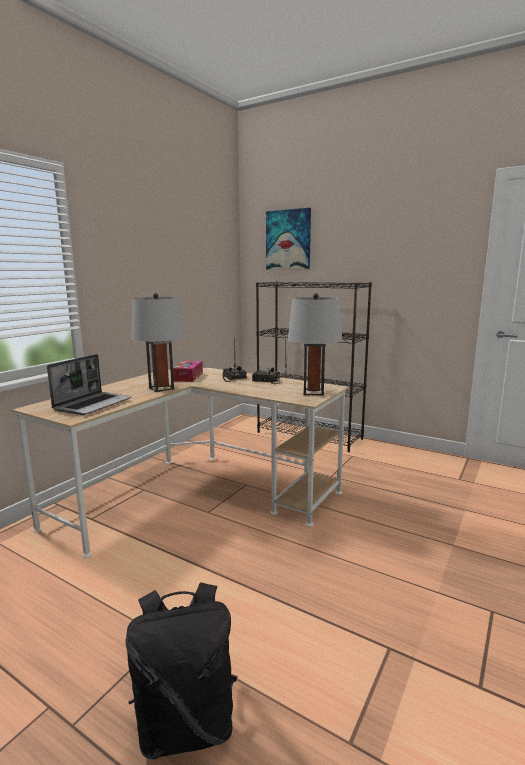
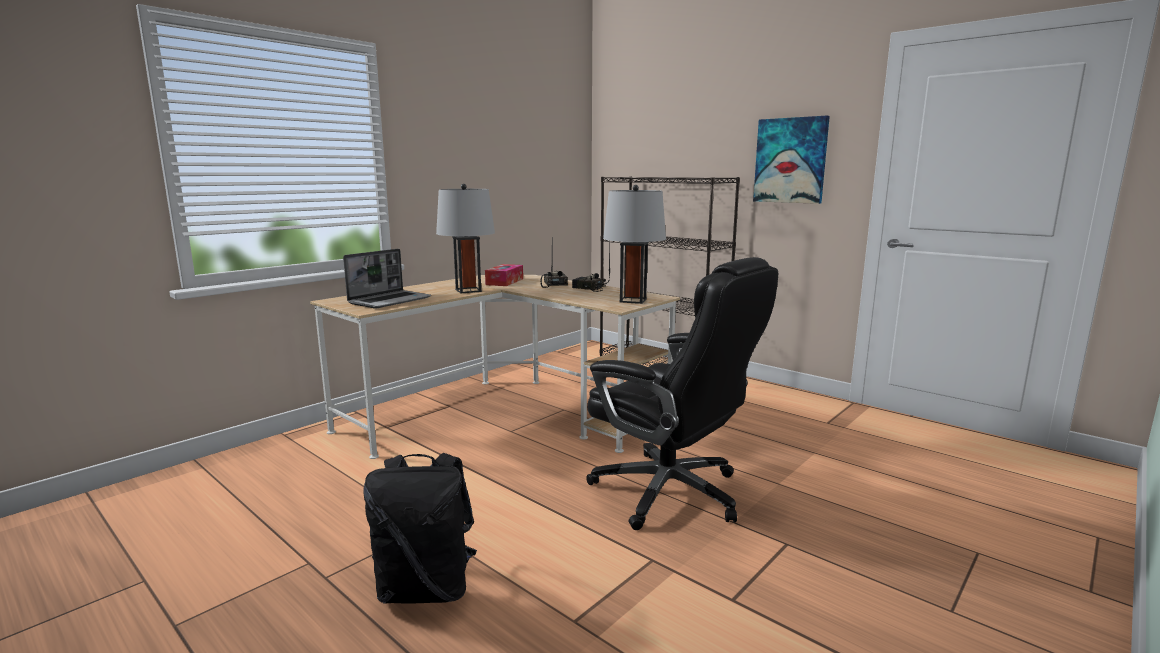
camera: 10 degrees right, 0 degrees up
picture [266,208,311,270] -> picture moved to [753,116,830,204]
none -> black office chair [586,257,778,530]

